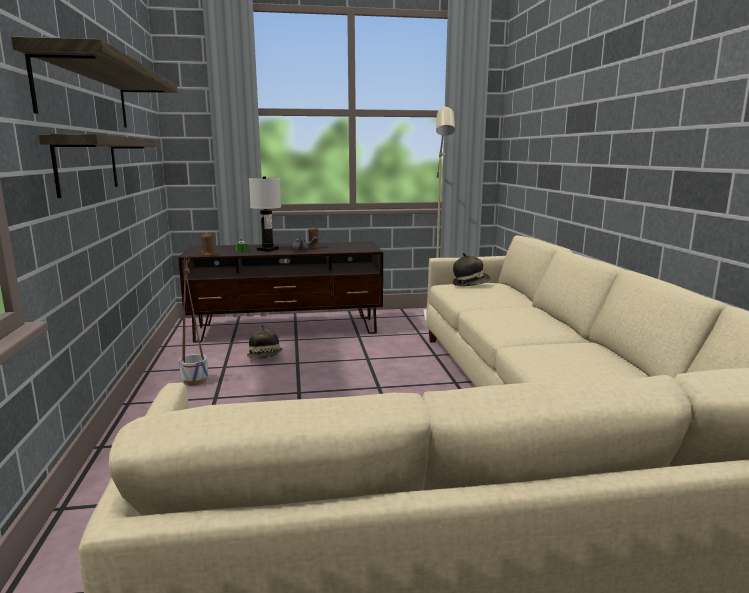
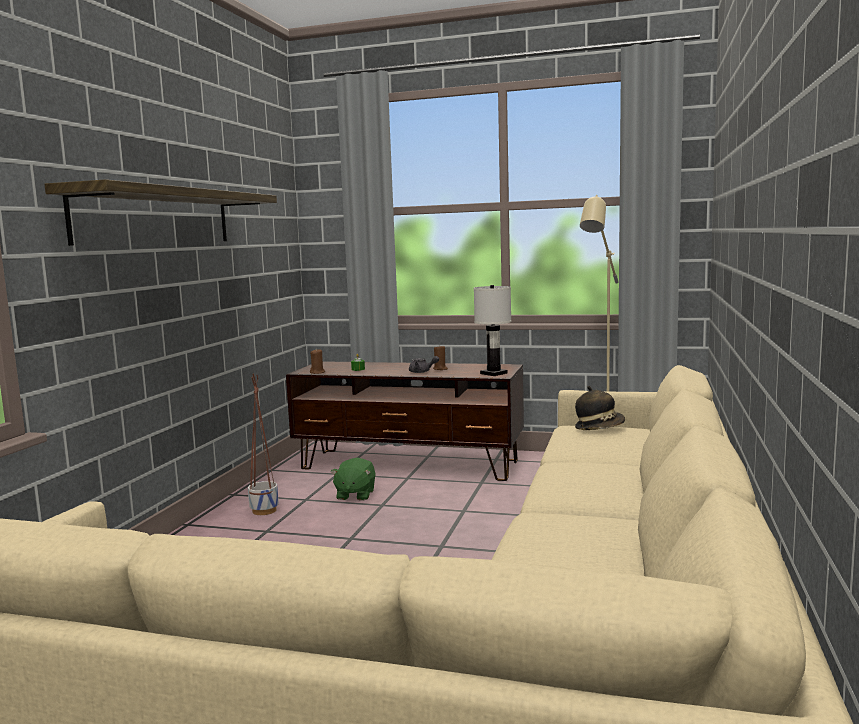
camera: 25 degrees right, 5 degrees down
shelf [39,134,156,198] -> none
hat [247,325,283,359] -> green plush toy [330,458,376,501]
white table lamp [249,176,281,252] -> white table lamp moved to [474,285,512,376]

